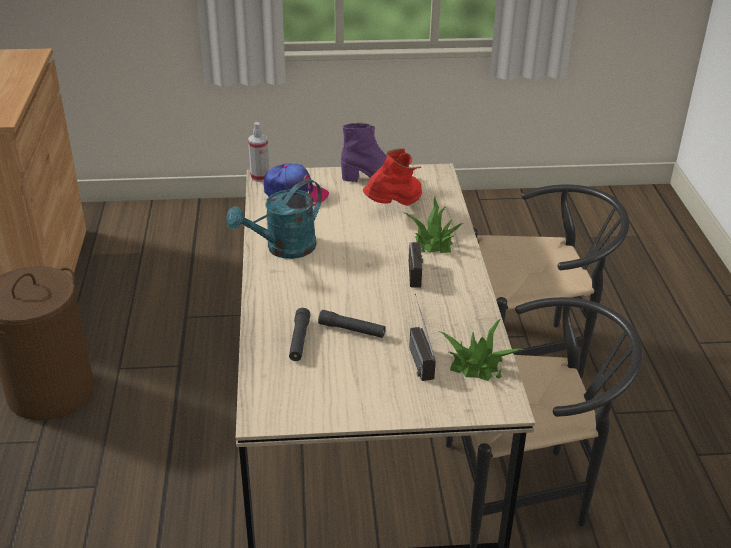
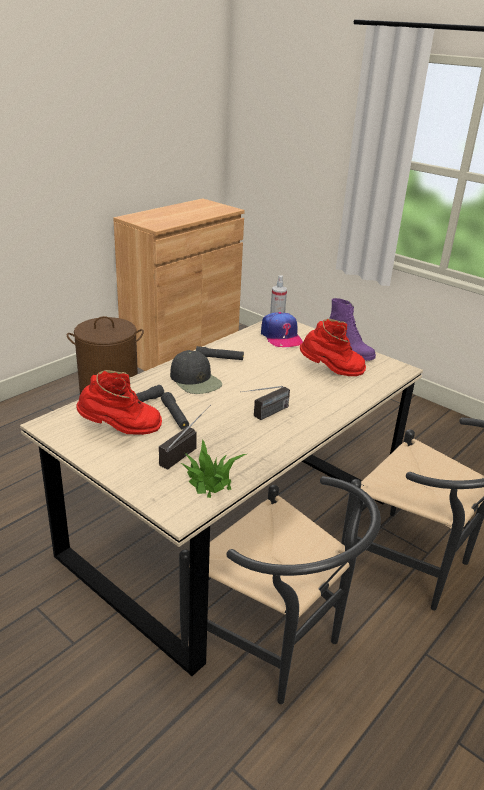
camera: 45 degrees right, 5 degrees down
turquoise watering can [226,179,322,259] -> black flashlight [196,346,244,360]
potted plant [403,197,463,253] -> none
none -> red boot [76,370,162,435]
none -> black cap [170,350,222,394]

